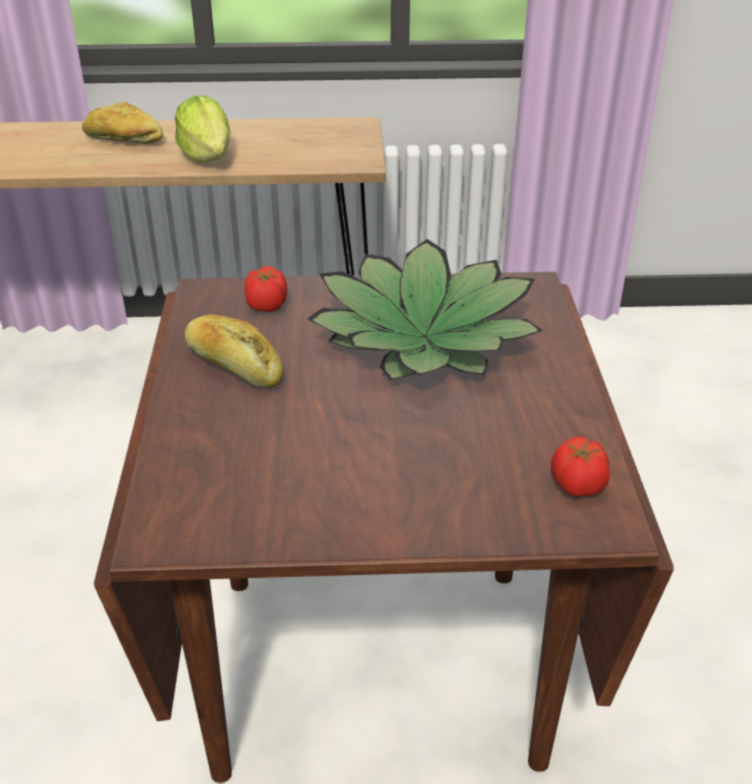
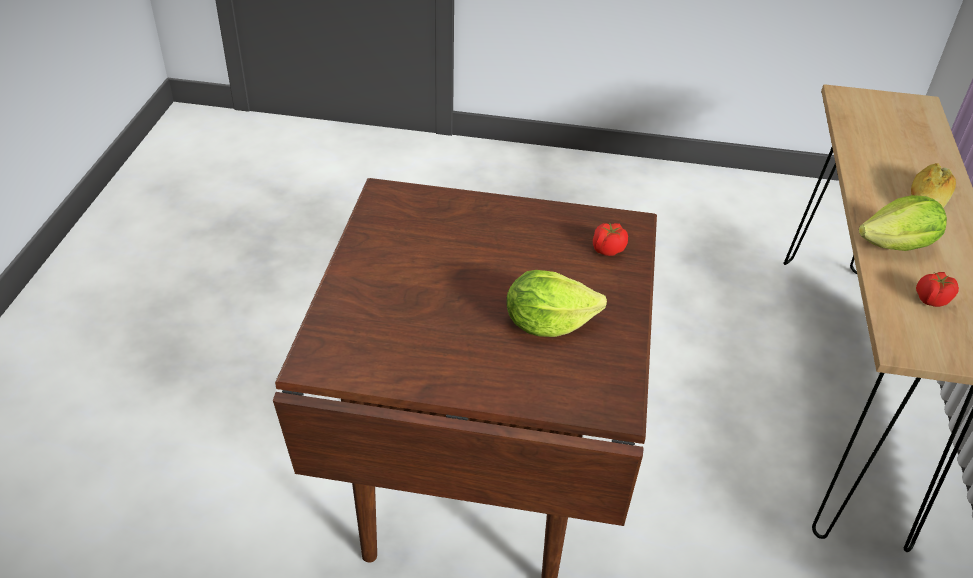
camera: 100 degrees right, 5 degrees up
bread [185,314,283,388] -> none
potted plant [308,239,543,380] -> lettuce [506,270,607,337]
tomato [551,436,610,497] -> tomato moved to [916,272,959,307]

